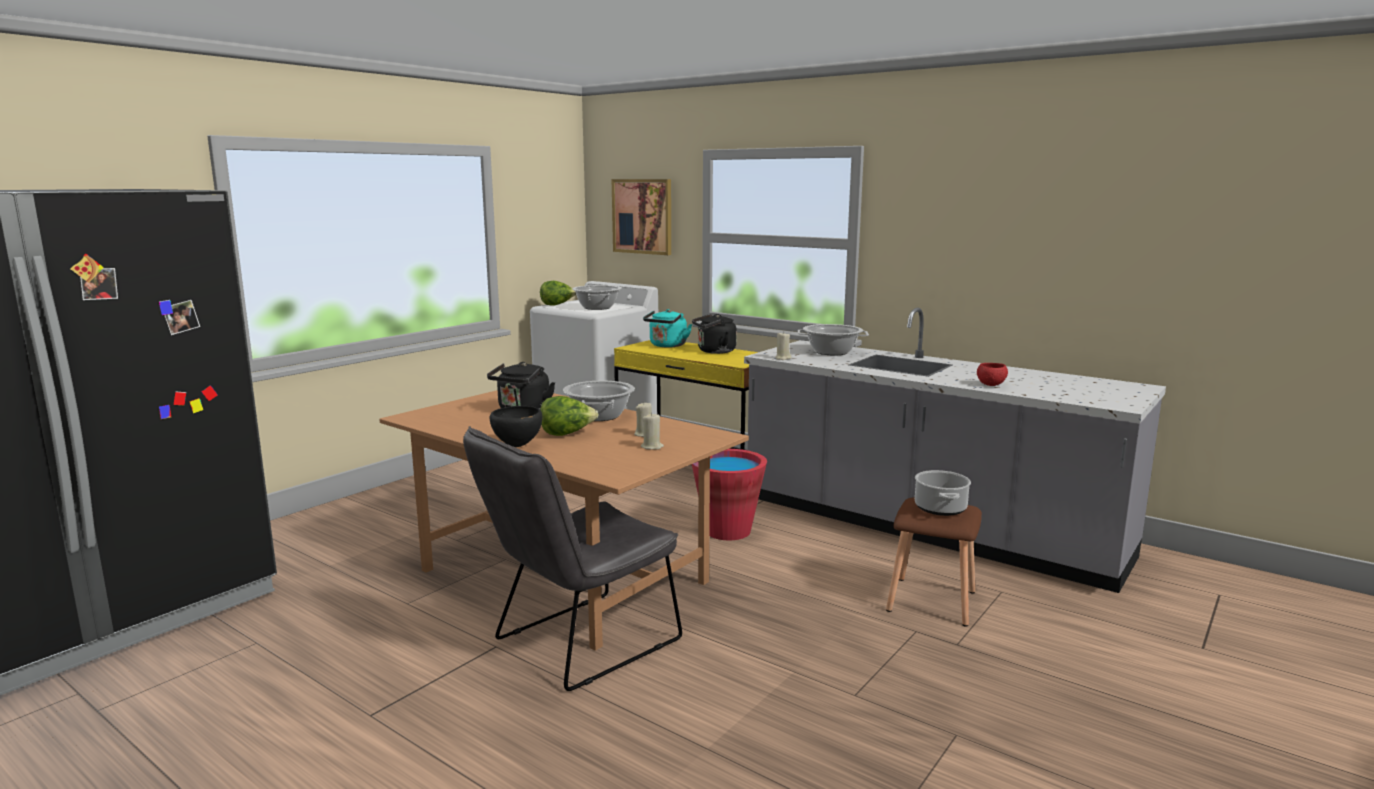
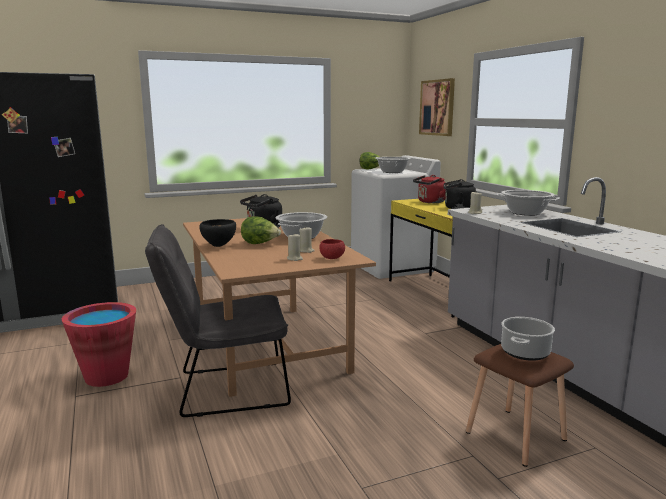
camera: 30 degrees right, 0 degrees up
turquoise kettle [643,309,692,348] -> red kettle [413,175,447,203]
red bucket [692,449,767,540] -> red bucket moved to [62,302,136,387]
red bowl [977,363,1008,386] -> red bowl moved to [319,239,345,259]

